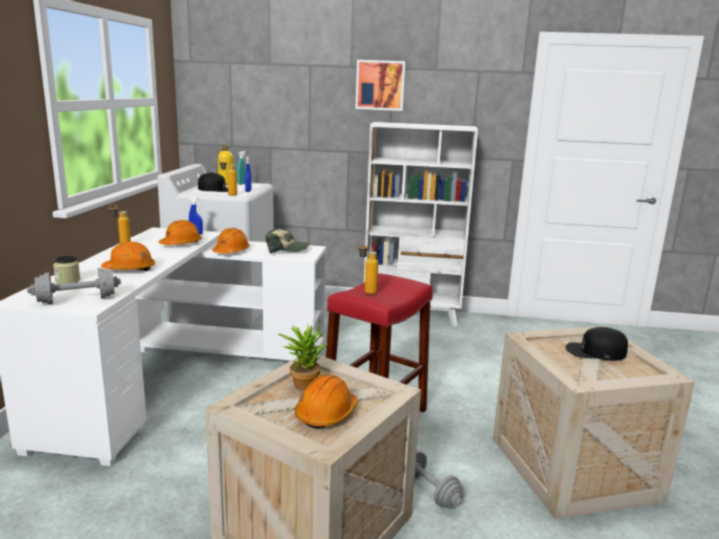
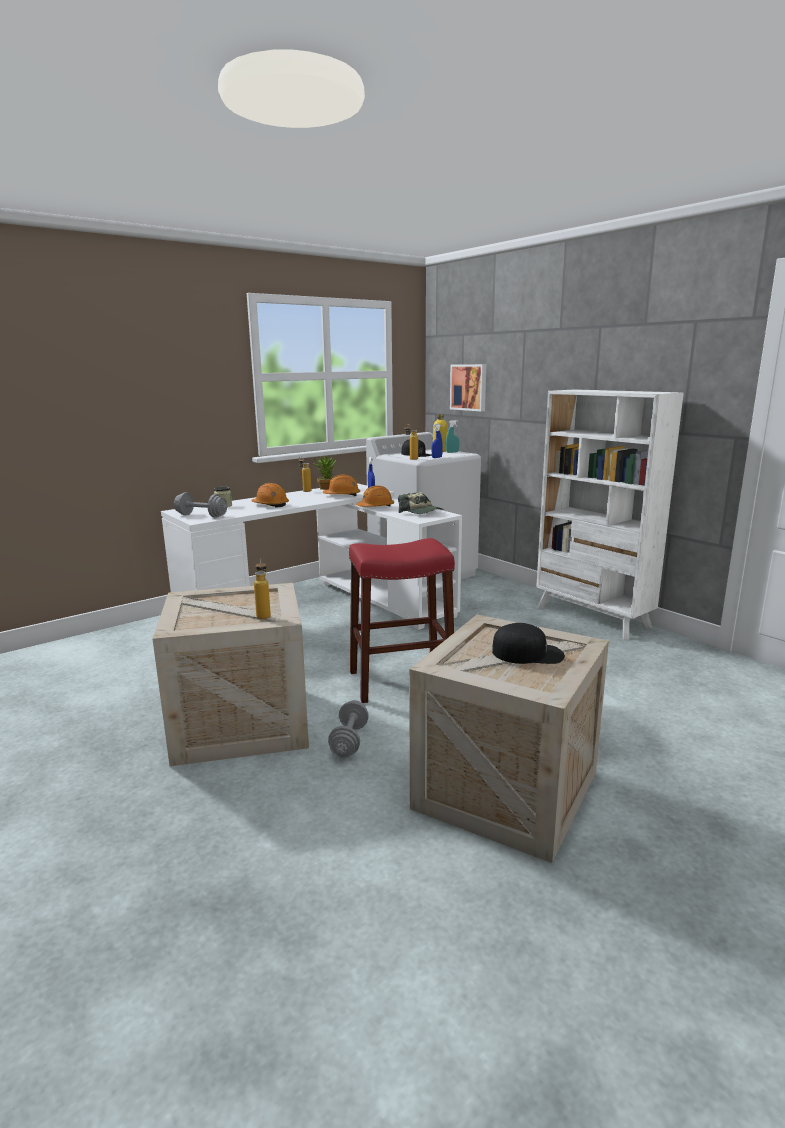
camera: 45 degrees right, 0 degrees up
potted plant [278,321,328,390] -> potted plant moved to [312,455,336,490]
orange hard hat [295,375,358,429] -> none
picture [355,60,405,111] -> picture moved to [450,364,486,411]
bottle [359,241,378,294] -> bottle moved to [254,559,271,619]
black cap [566,327,628,361] -> black cap turned 135 degrees clockwise [492,623,565,664]

